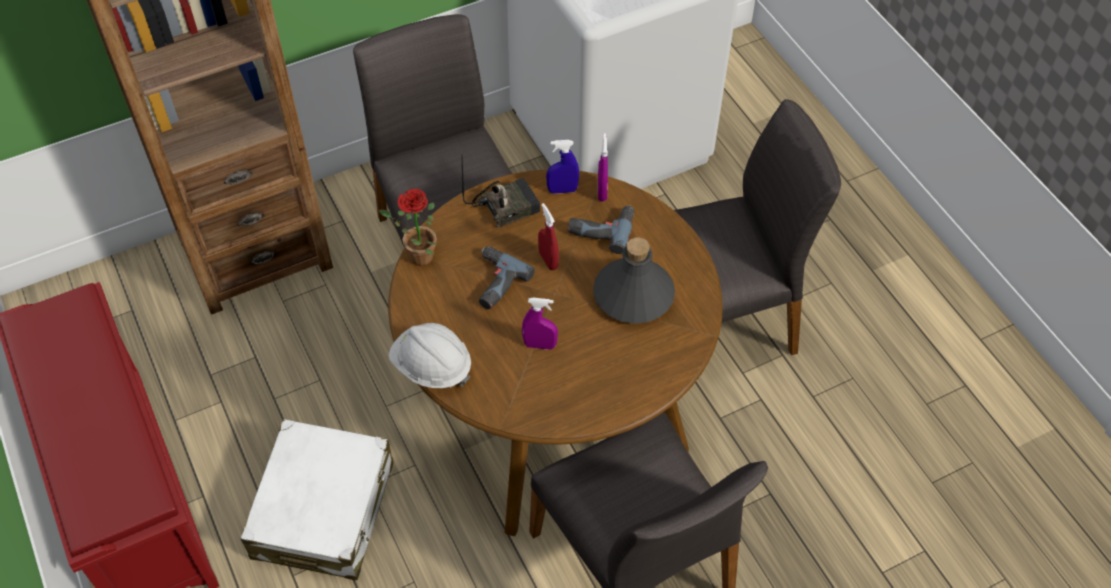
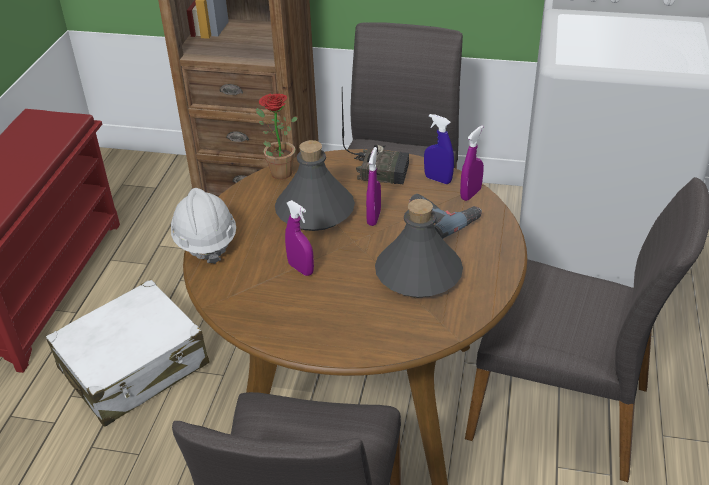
camera: 40 degrees right, 15 degrees down
power drill [479,246,535,309] -> grey bottle [275,140,355,231]
red spray bottle [538,203,559,270] -> purple spray bottle [366,147,381,226]

